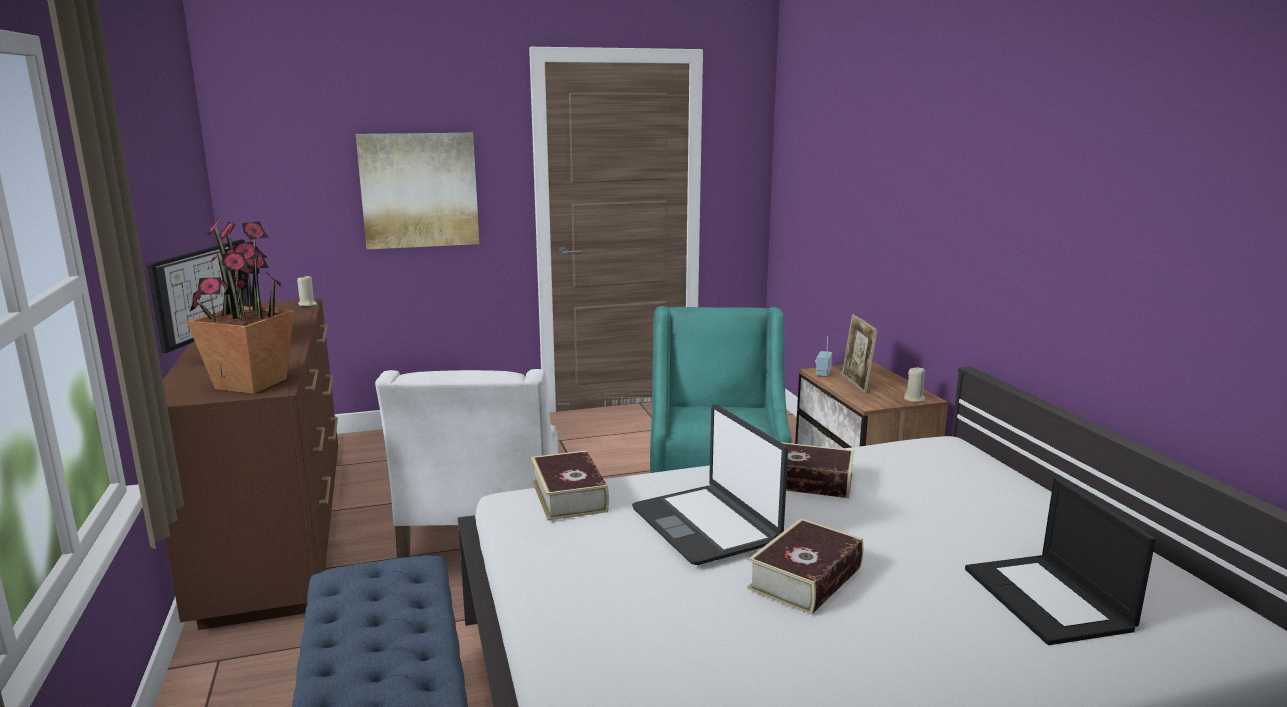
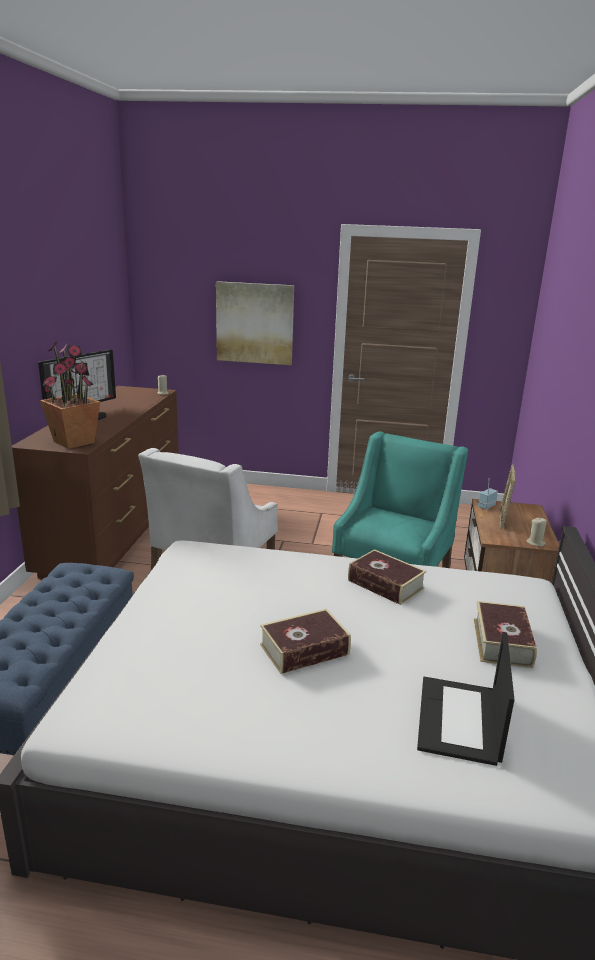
camera: 25 degrees right, 5 degrees up
book [531,450,609,520] -> book moved to [474,601,537,668]
laptop [632,404,788,565] -> none

